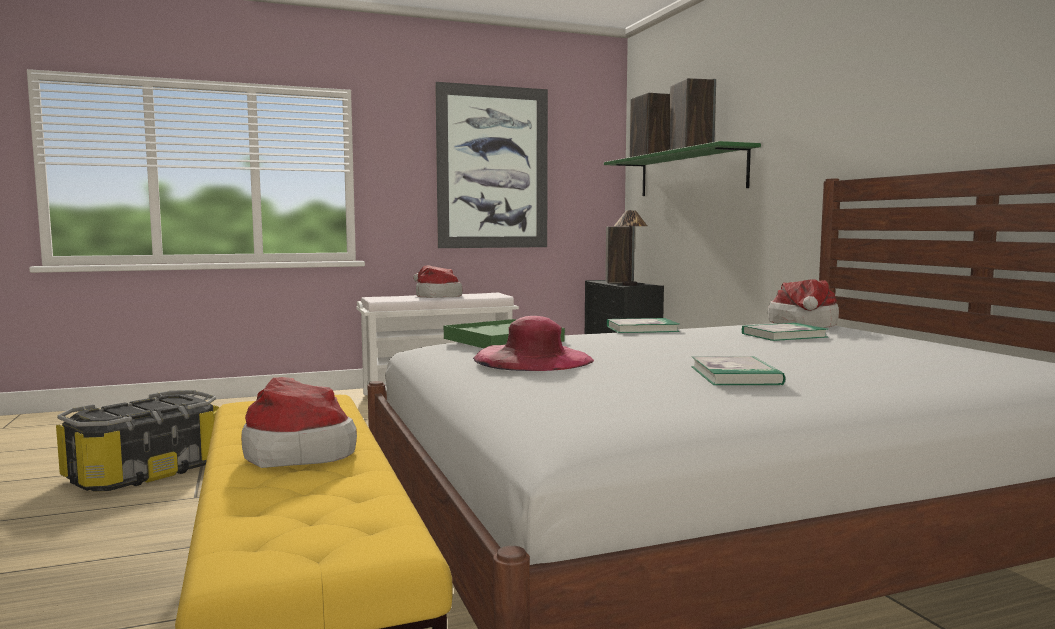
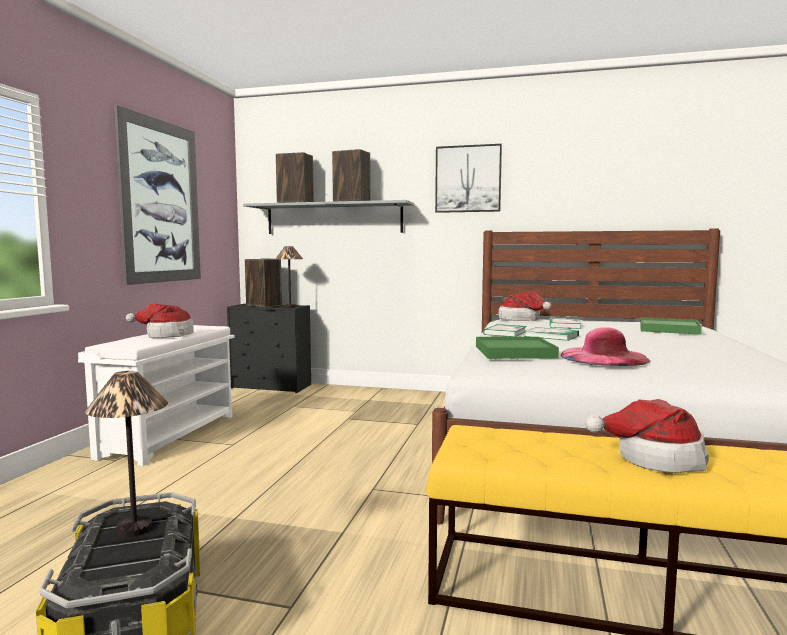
camera: 55 degrees left, 0 degrees up
green shelf [604,141,761,196] -> grey shelf [243,200,414,234]
book [691,356,785,385] -> book moved to [524,327,579,341]
none -> table lamp [85,371,168,537]
none -> picture [435,144,502,213]
none -> green tray [640,317,702,335]

